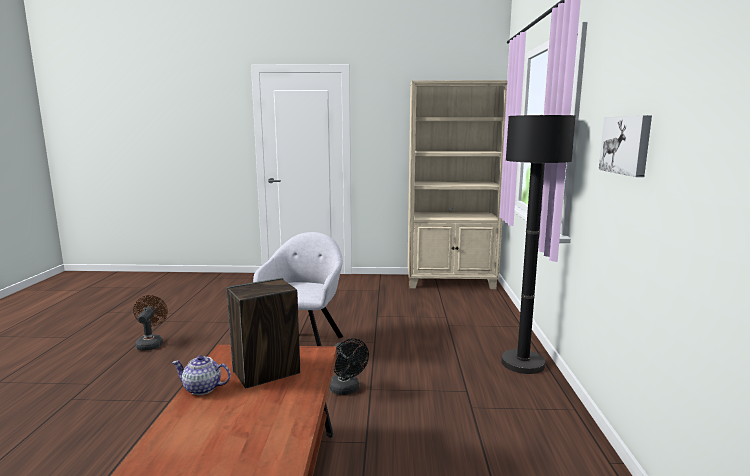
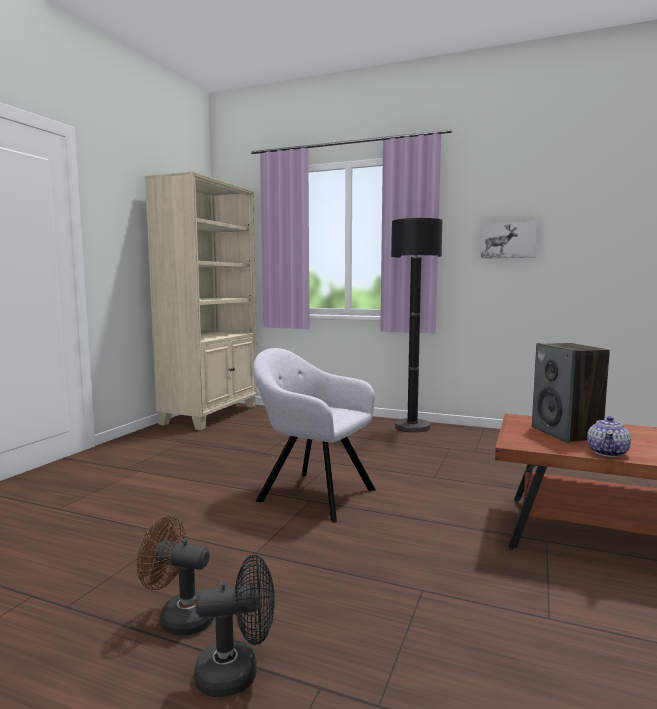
camera: 70 degrees left, 5 degrees down
black fan [329,338,369,395] -> black fan moved to [194,555,275,697]

